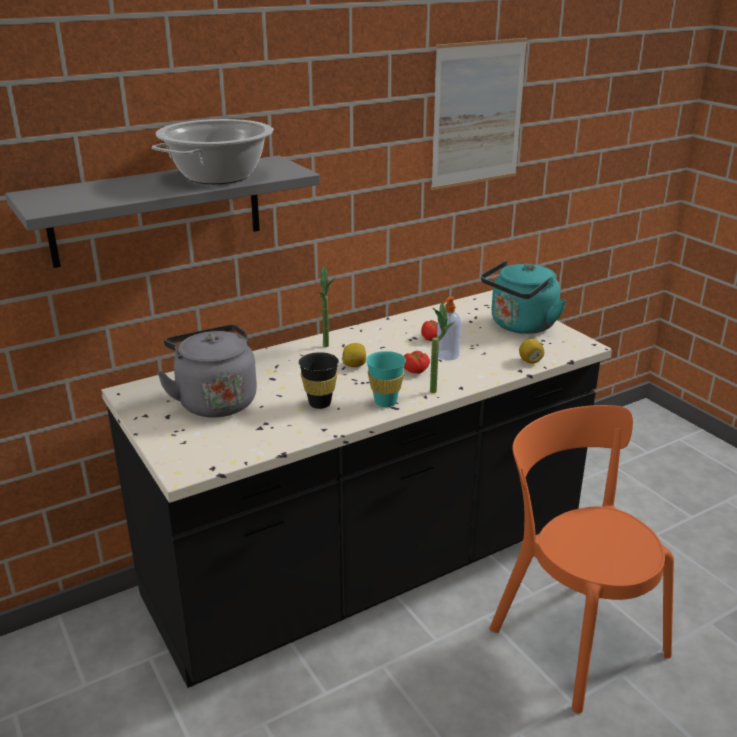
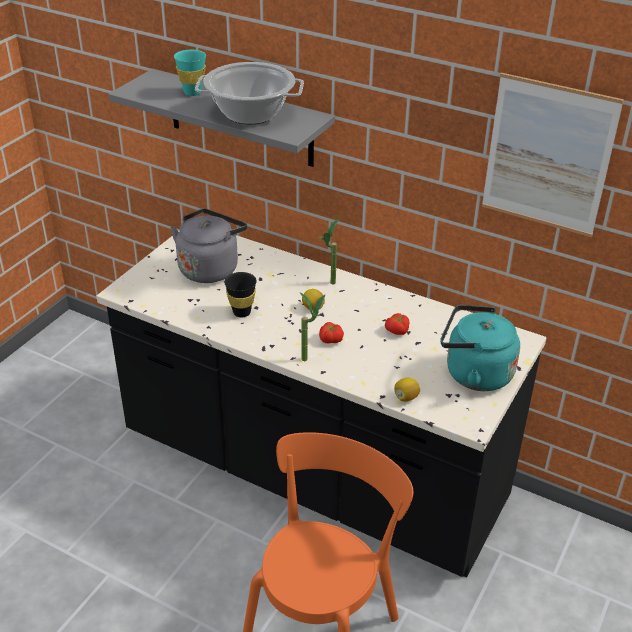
camera: 60 degrees right, 10 degrees up
turquoise cup [366,351,406,407] -> turquoise cup moved to [174,50,206,96]
soap dispenser [437,296,461,360] -> none

